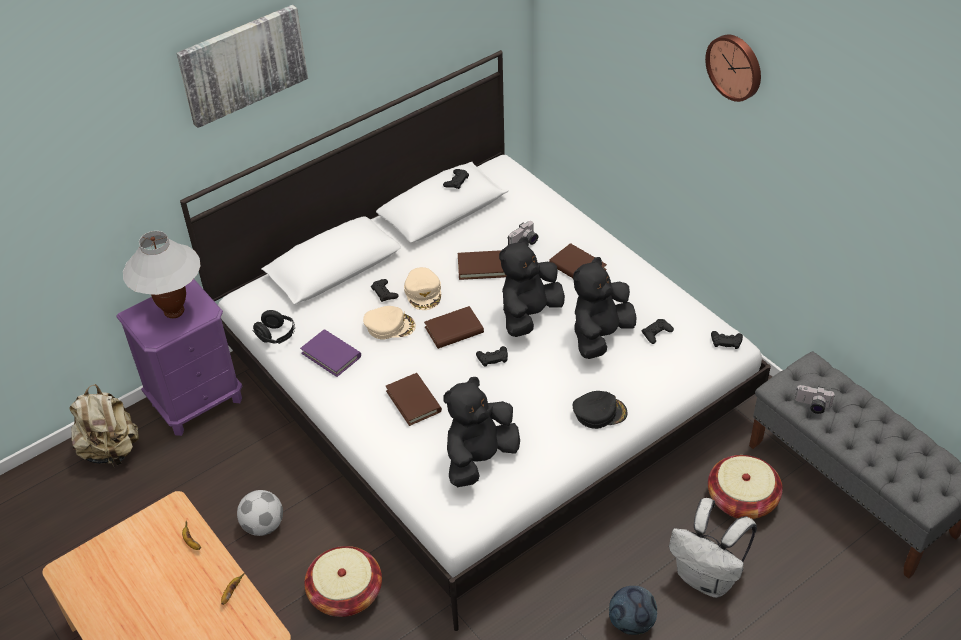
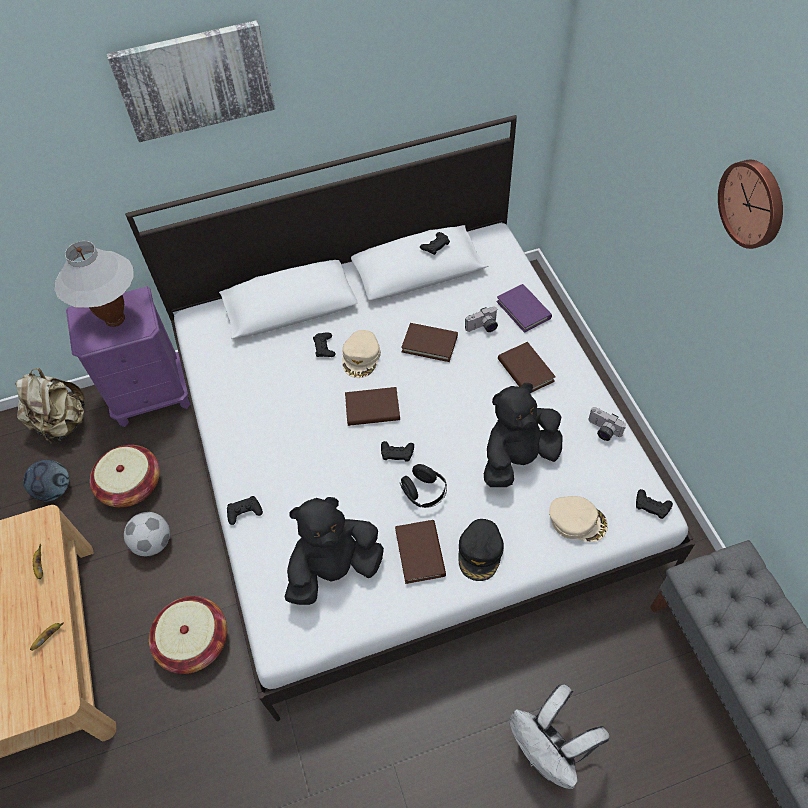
camera: 20 degrees right, 10 degrees up
black headphones [253,310,295,344] -> black headphones moved to [400,464,447,508]
purple book [300,329,361,377] -> purple book moved to [496,284,552,333]
beige cap [363,306,416,340] -> beige cap moved to [549,496,608,542]
brown book [386,373,442,426] -> brown book moved to [395,520,446,584]
black plush toy [499,237,565,337] -> none
black cap [573,391,627,429] -> black cap turned 90 degrees clockwise [458,519,504,581]
football [609,586,657,635] -> football moved to [23,460,69,501]
black game controller [642,319,674,344] -> black game controller moved to [227,496,263,525]
basket [708,455,783,519] -> basket moved to [90,445,160,507]
camera [795,385,835,414] -> camera moved to [588,407,626,441]

